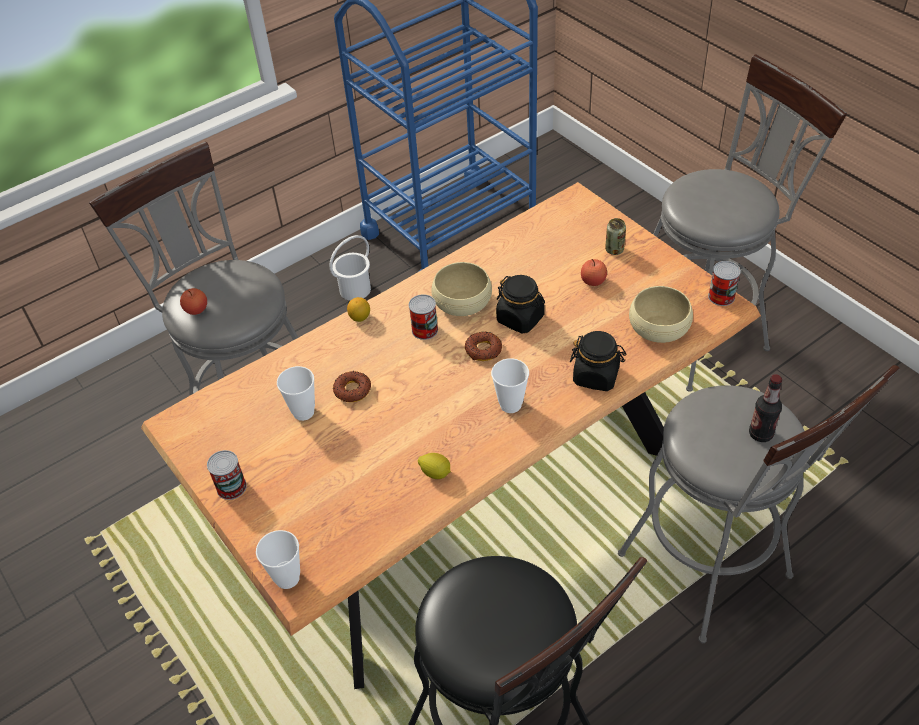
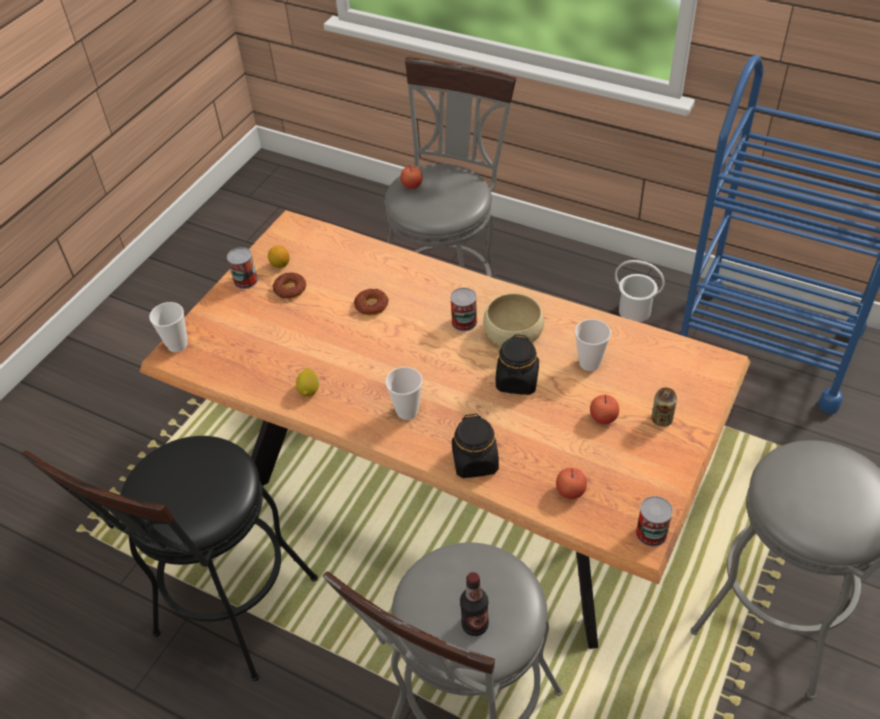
camera: 65 degrees right, 0 degrees up
cup [277,366,315,421] -> cup moved to [575,319,611,371]
lemon [347,297,370,322] -> lemon moved to [268,246,290,268]
donut [465,331,502,361] -> donut moved to [273,272,306,299]
beige bowl [629,286,693,343] -> apple [556,468,587,499]

